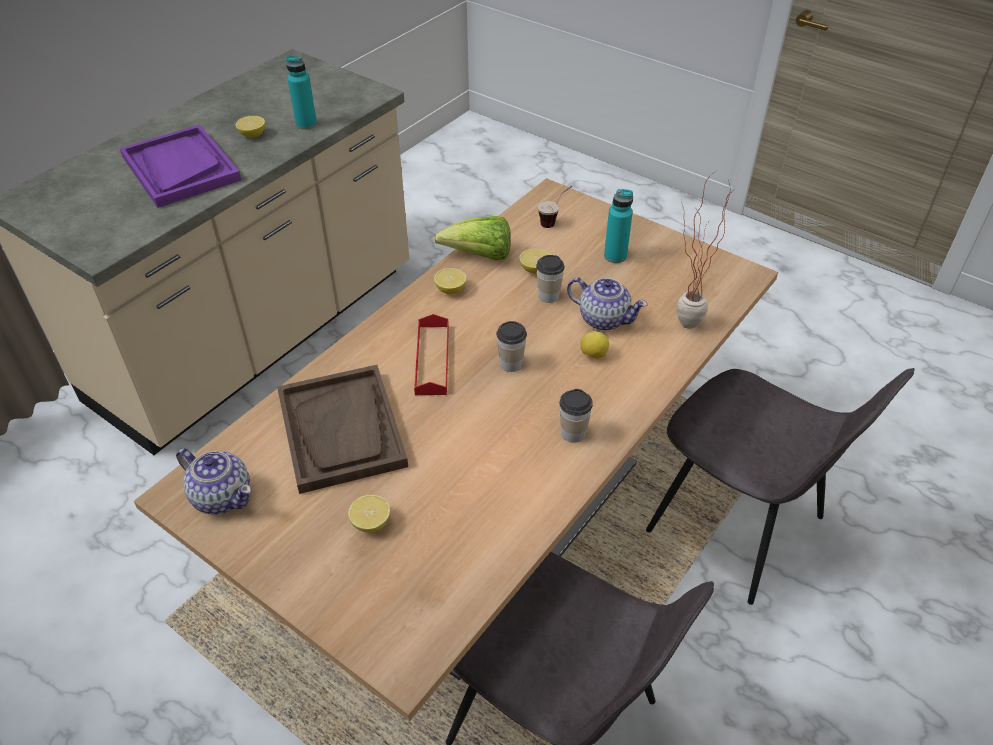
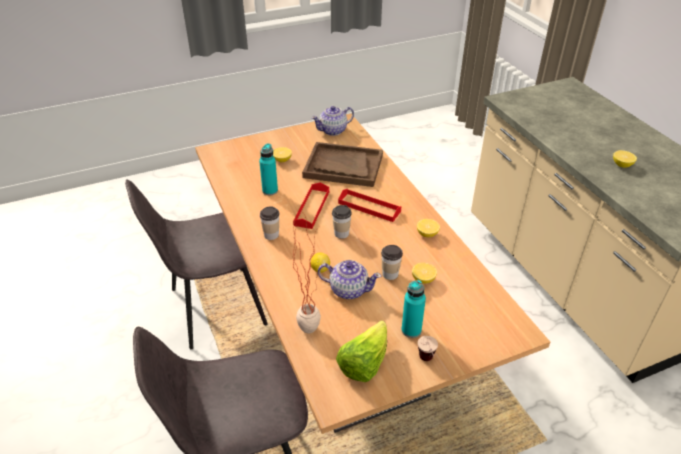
camera: 120 degrees right, 5 degrees down
purple tray [120,125,241,208] -> none
turquoise bottle [286,56,317,130] -> turquoise bottle moved to [259,143,278,195]
lettuce [434,216,511,260] -> lettuce moved to [336,320,387,382]
cup [538,186,572,228] -> cup moved to [418,336,438,361]
teapot [567,277,648,331] -> teapot turned 135 degrees counterclockwise [318,260,381,299]
none -> red tray [293,182,329,229]

